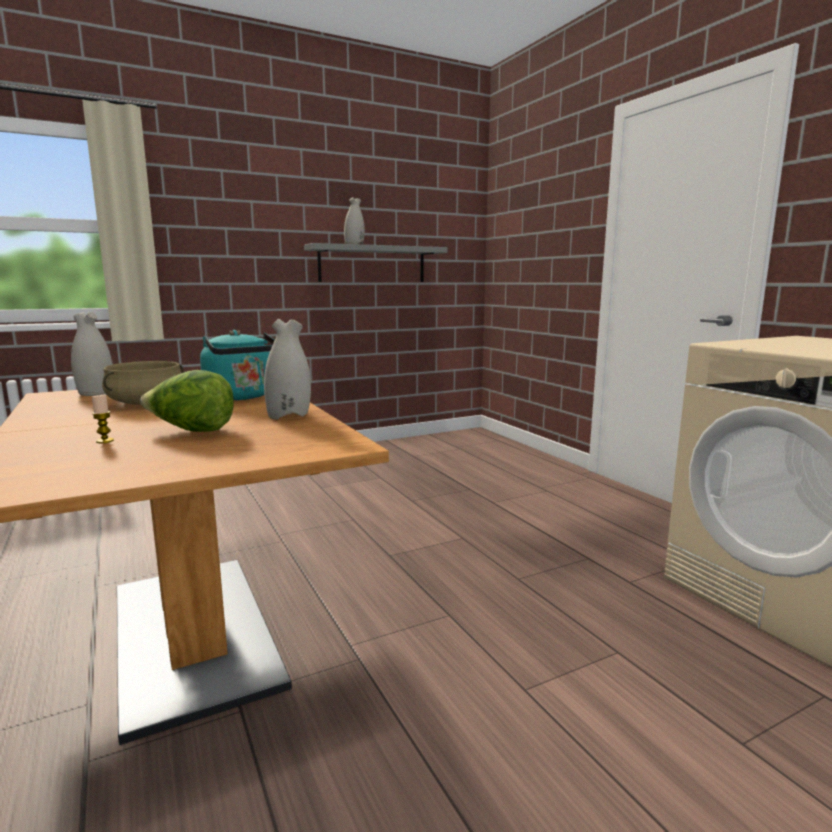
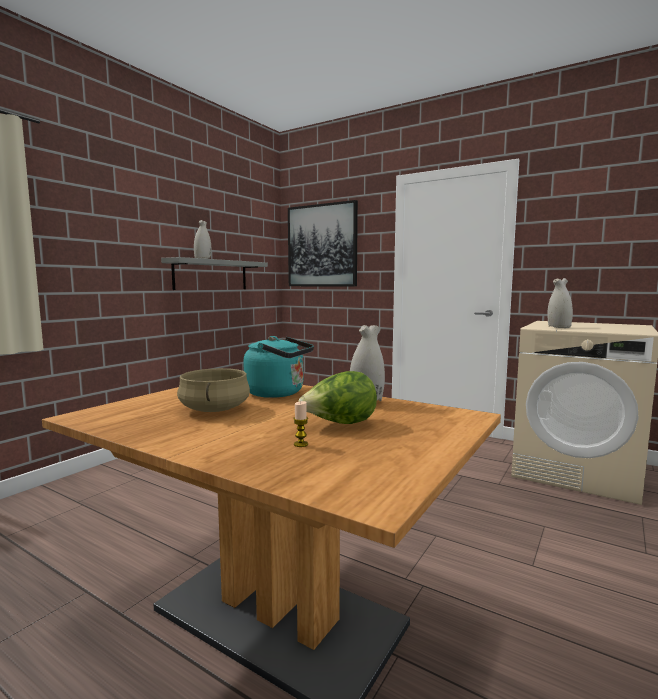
camera: 30 degrees left, 5 degrees down
white vase [71,312,113,396] -> white vase moved to [547,278,573,328]
none -> picture [288,200,358,287]

